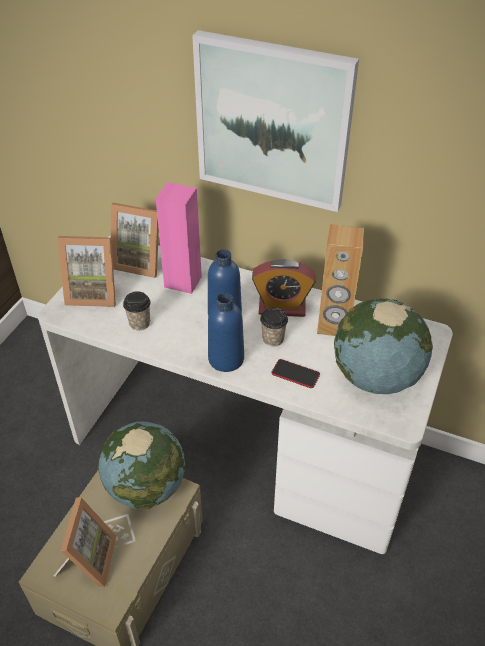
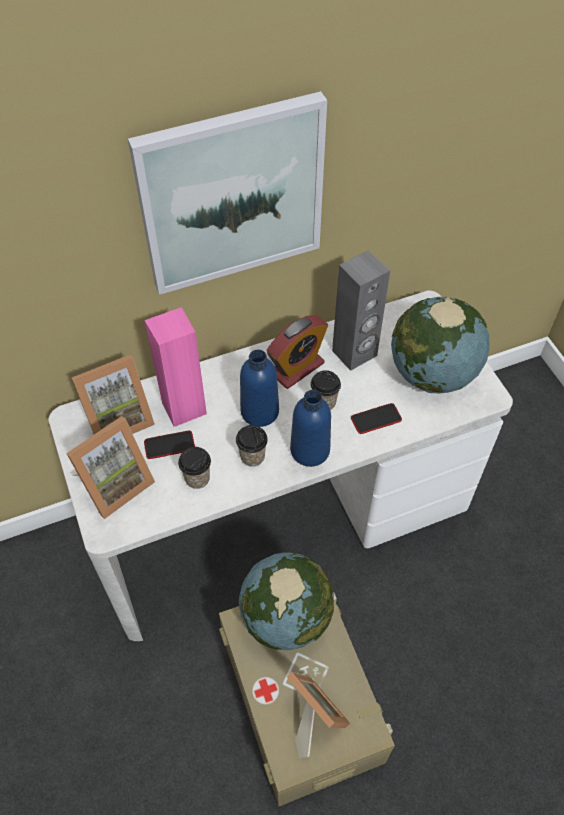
camera: 45 degrees left, 10 degrees up
brown speaker [317,224,364,336] -> grey speaker [332,251,391,371]
none -> phone [144,430,195,459]
none -> cup [236,425,268,467]

